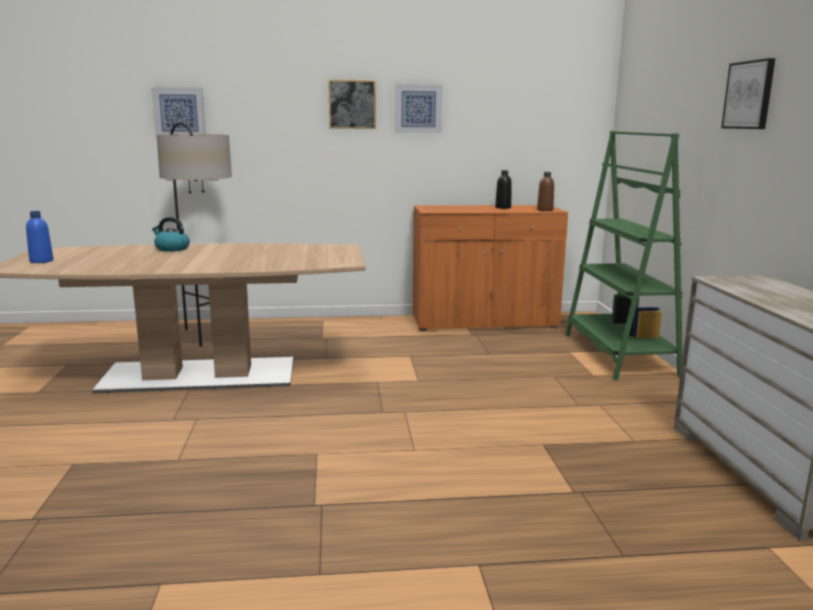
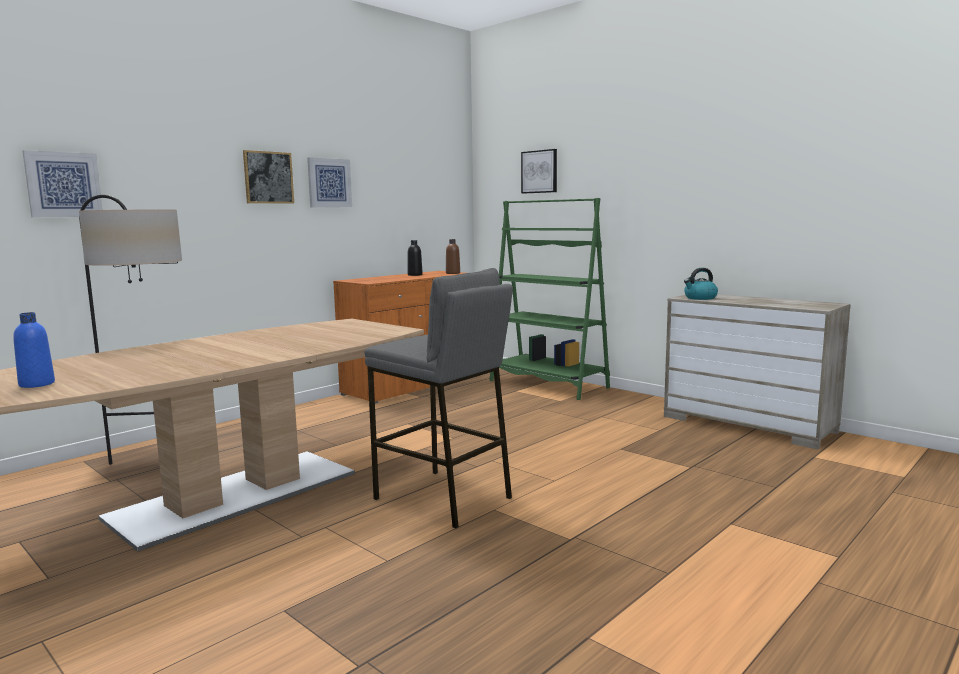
camera: 40 degrees left, 5 degrees down
kettle [152,217,190,252] -> kettle moved to [684,268,718,300]
picture [721,58,775,129] -> picture moved to [521,149,557,194]
none -> grey stool [364,268,513,529]

